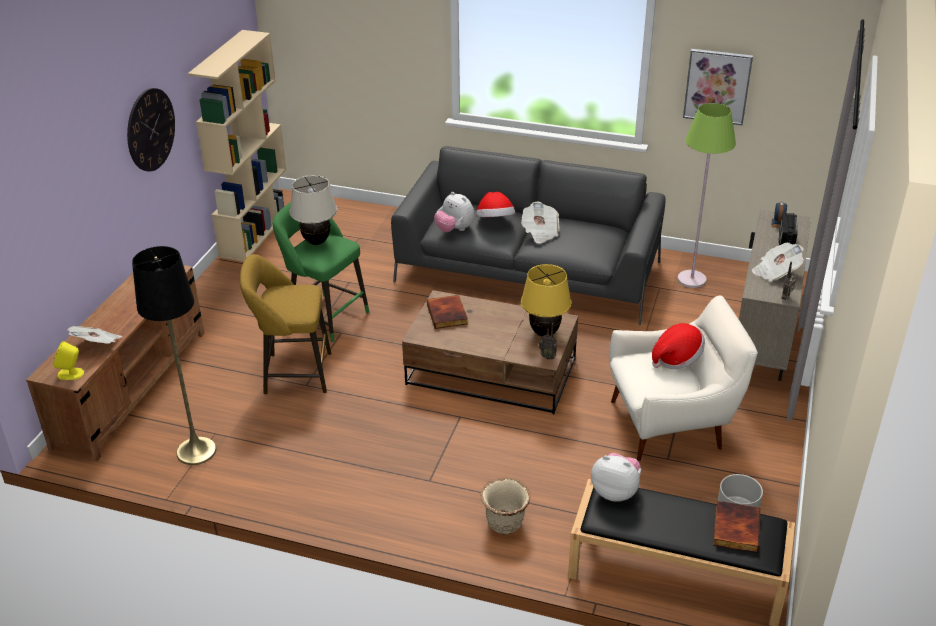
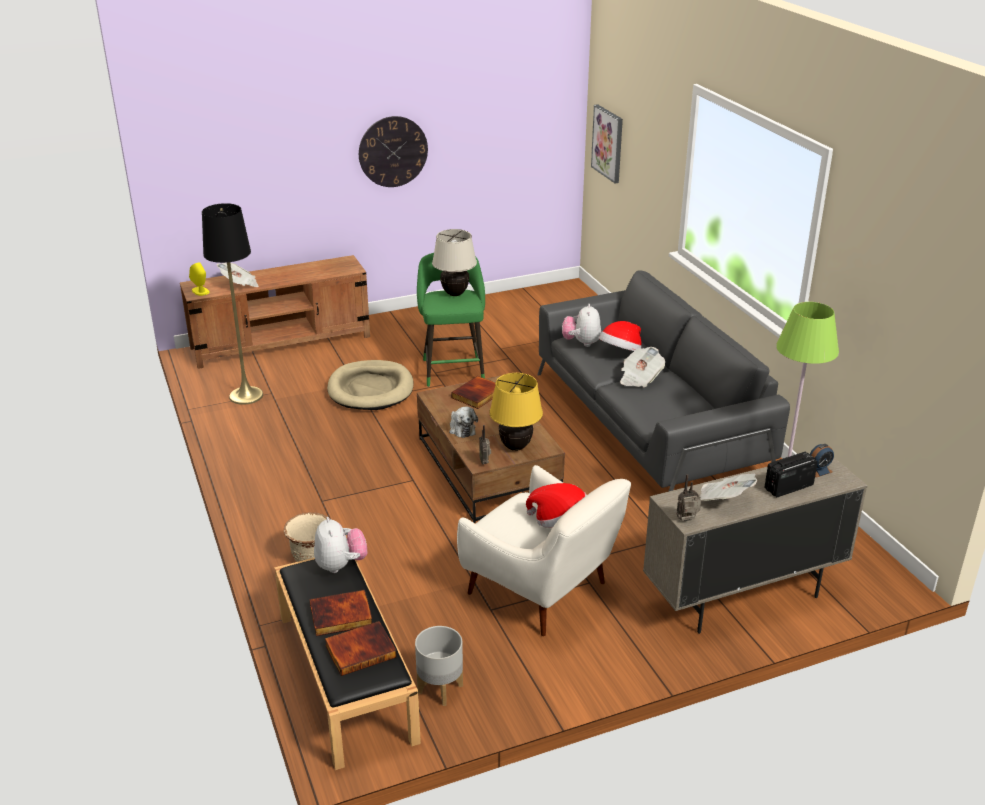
camera: 50 degrees right, 5 degrees down
beige bookcase [188,30,286,262] -> none
yellow stool [240,254,331,395] -> beige dog bed [327,360,413,410]
picture [683,49,753,125] -> picture moved to [591,104,623,184]
none -> book [309,590,372,636]
none -> plush toy [449,406,478,438]

